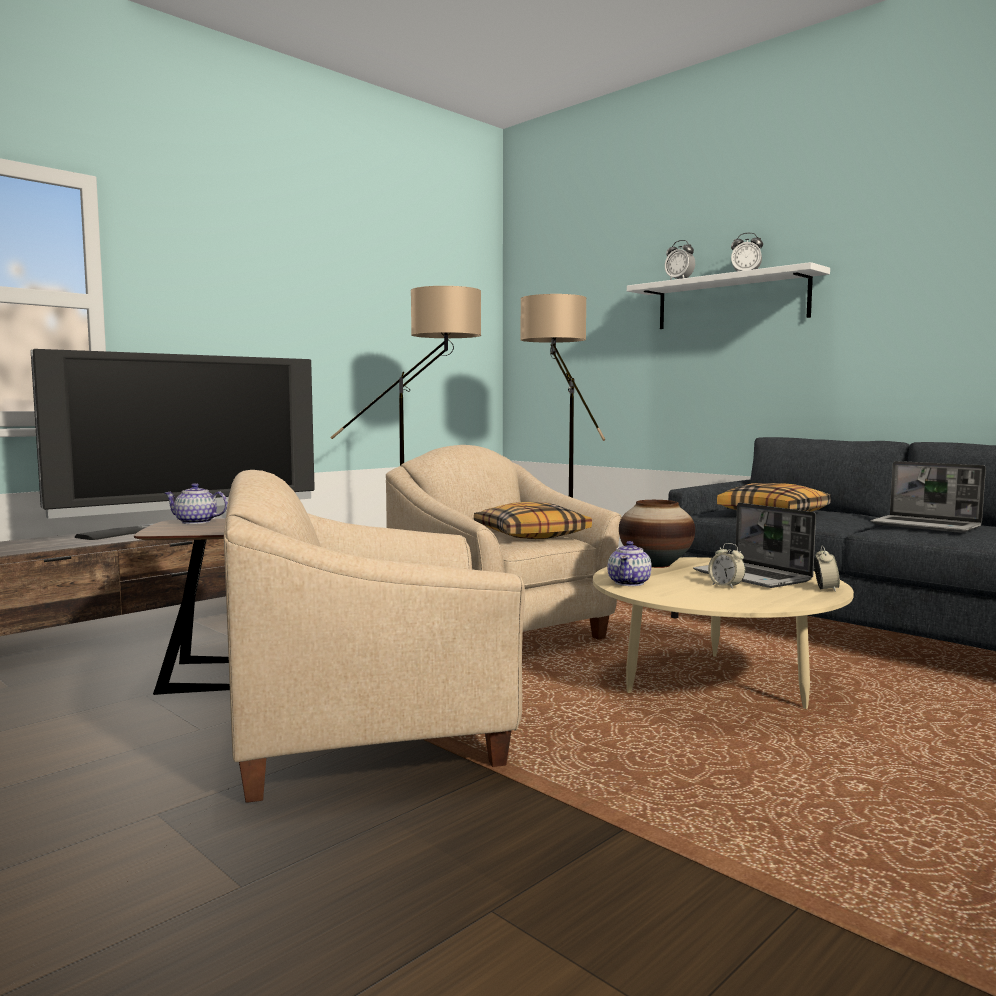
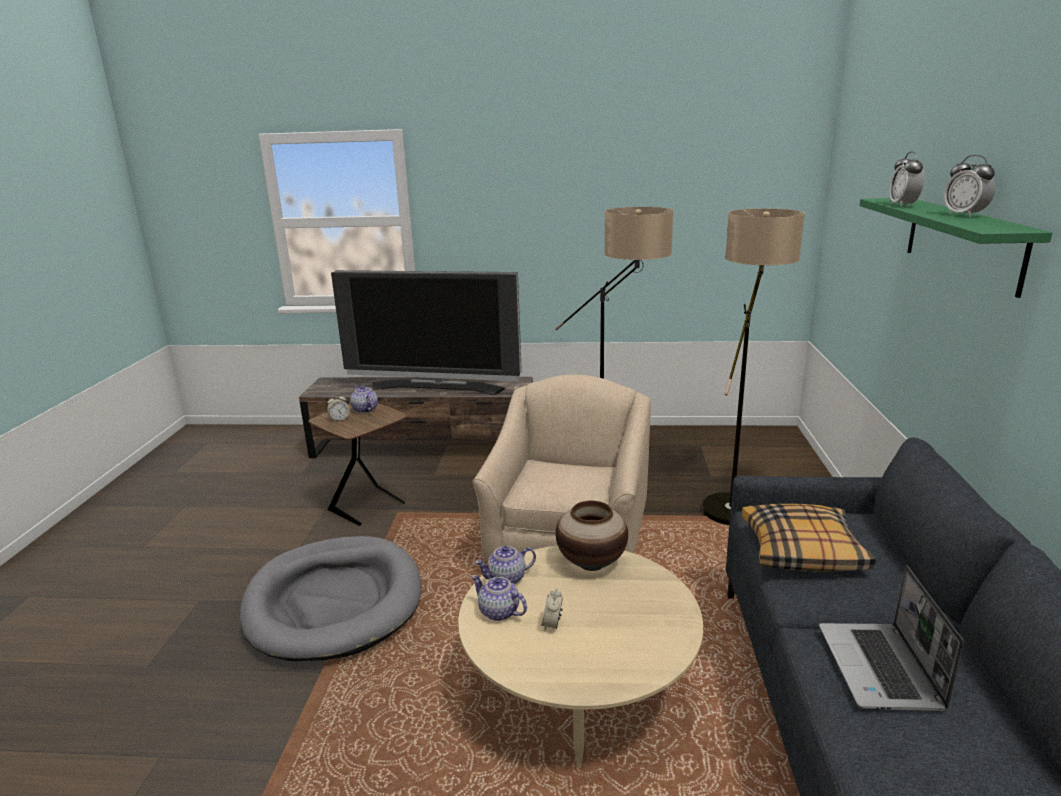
camera: 50 degrees right, 15 degrees up
beige armchair [224,470,525,803] -> grey dog bed [240,536,421,661]
pillow [474,502,592,539] -> none
white shelf [627,262,830,329] -> green shelf [859,198,1052,298]
laptop [693,503,816,588] -> none
alarm clock [814,545,840,592] -> alarm clock moved to [327,393,350,421]
none -> teapot [471,575,527,621]

